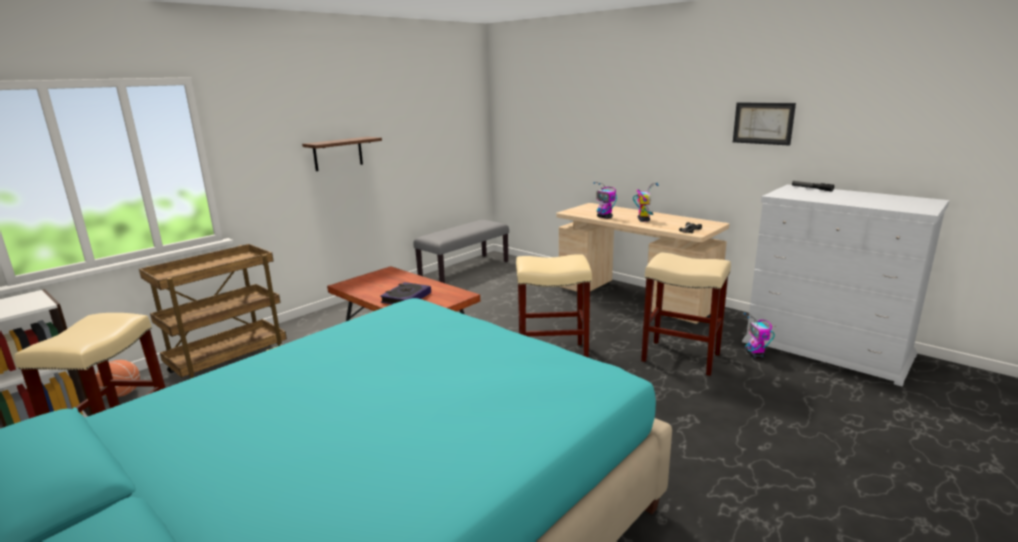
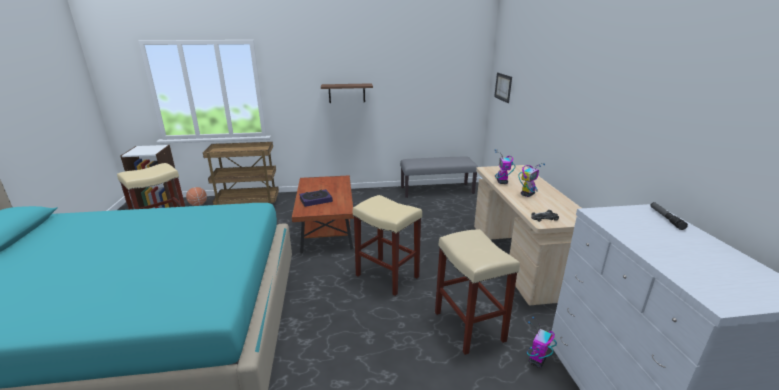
camera: 40 degrees right, 5 degrees up
picture [733,102,796,146] -> picture moved to [494,73,512,103]

